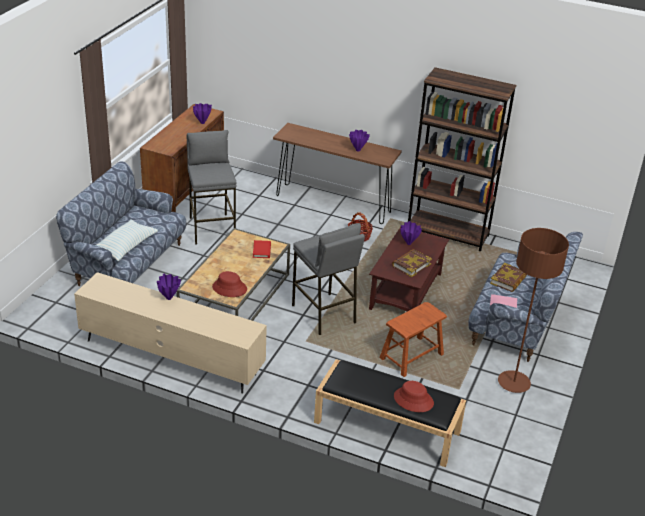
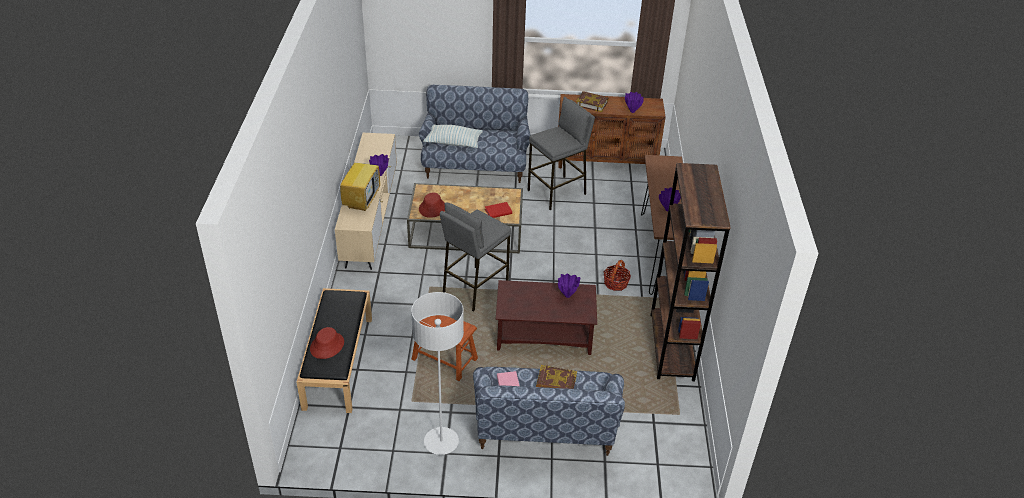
camera: 70 degrees right, 5 degrees up
book [392,249,432,277] -> book moved to [576,91,609,112]
brown floor lamp [498,228,569,393] -> grey floor lamp [411,292,464,455]
none -> television [340,150,380,211]

